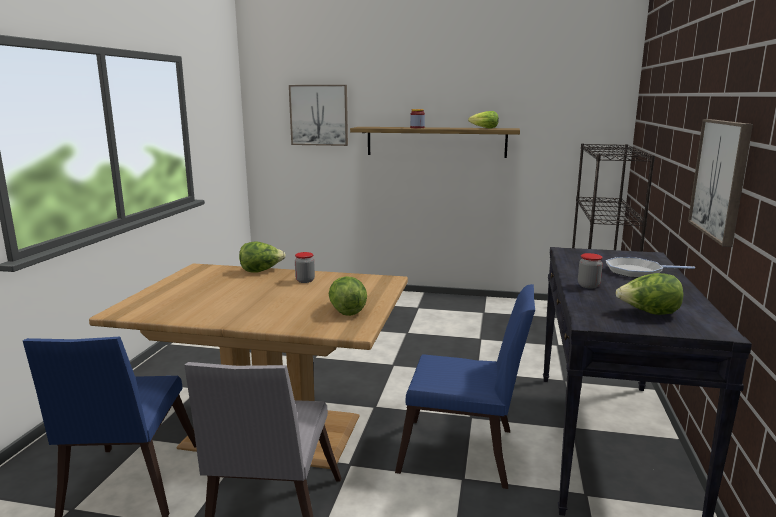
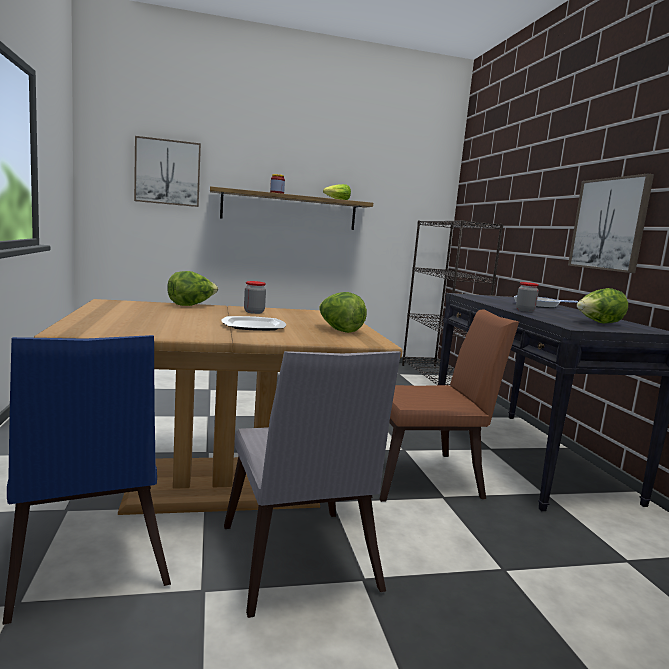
camera: 25 degrees left, 5 degrees down
blue chair [395,284,535,489] -> brown chair [380,309,519,502]
none -> plate [221,316,286,331]

